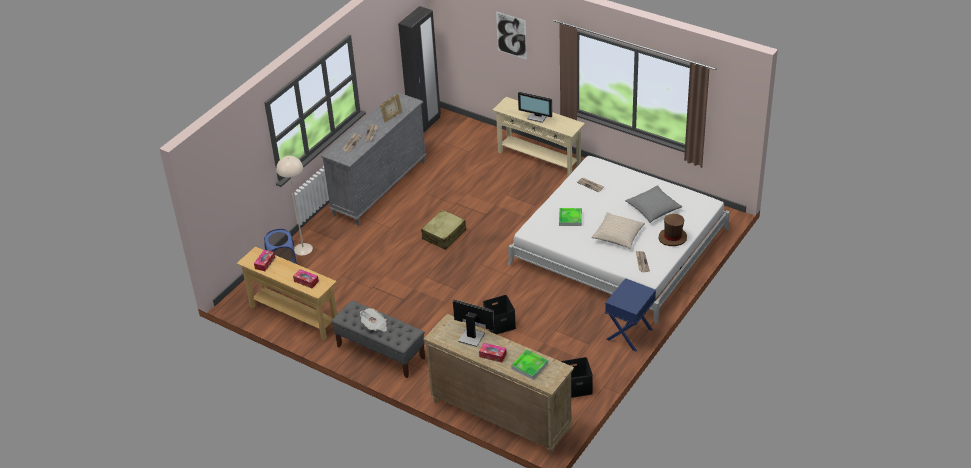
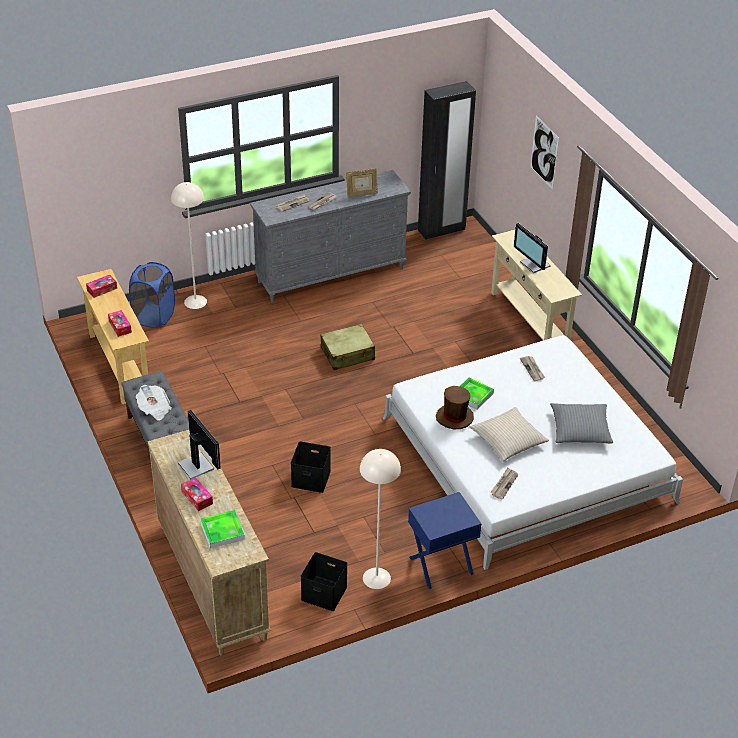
camera: 30 degrees right, 0 degrees up
brown hat [659,214,687,246] -> brown hat moved to [436,386,474,429]
none -> beige floor lamp [360,449,401,589]

